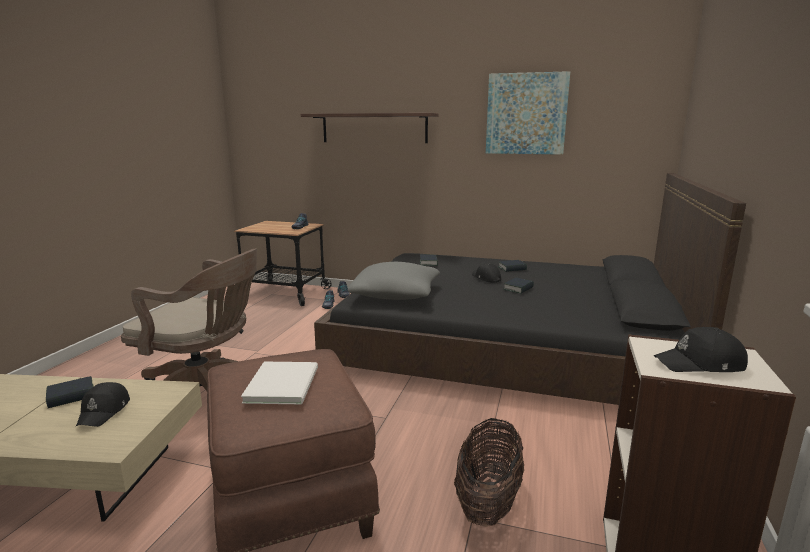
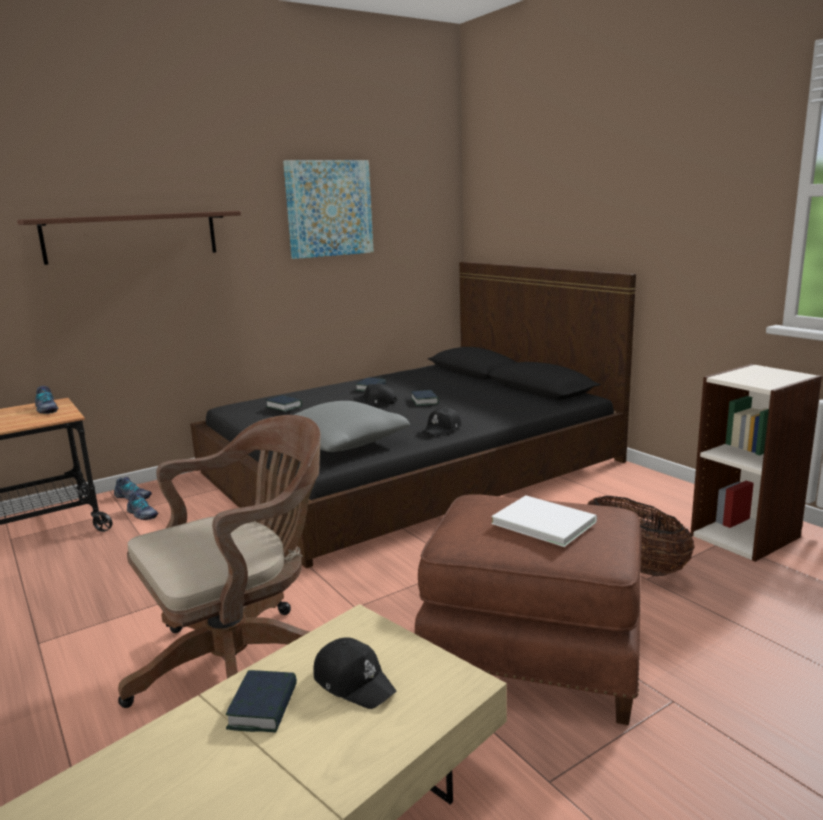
camera: 50 degrees left, 0 degrees up
black cap [654,327,748,372] -> black cap moved to [423,407,461,436]

